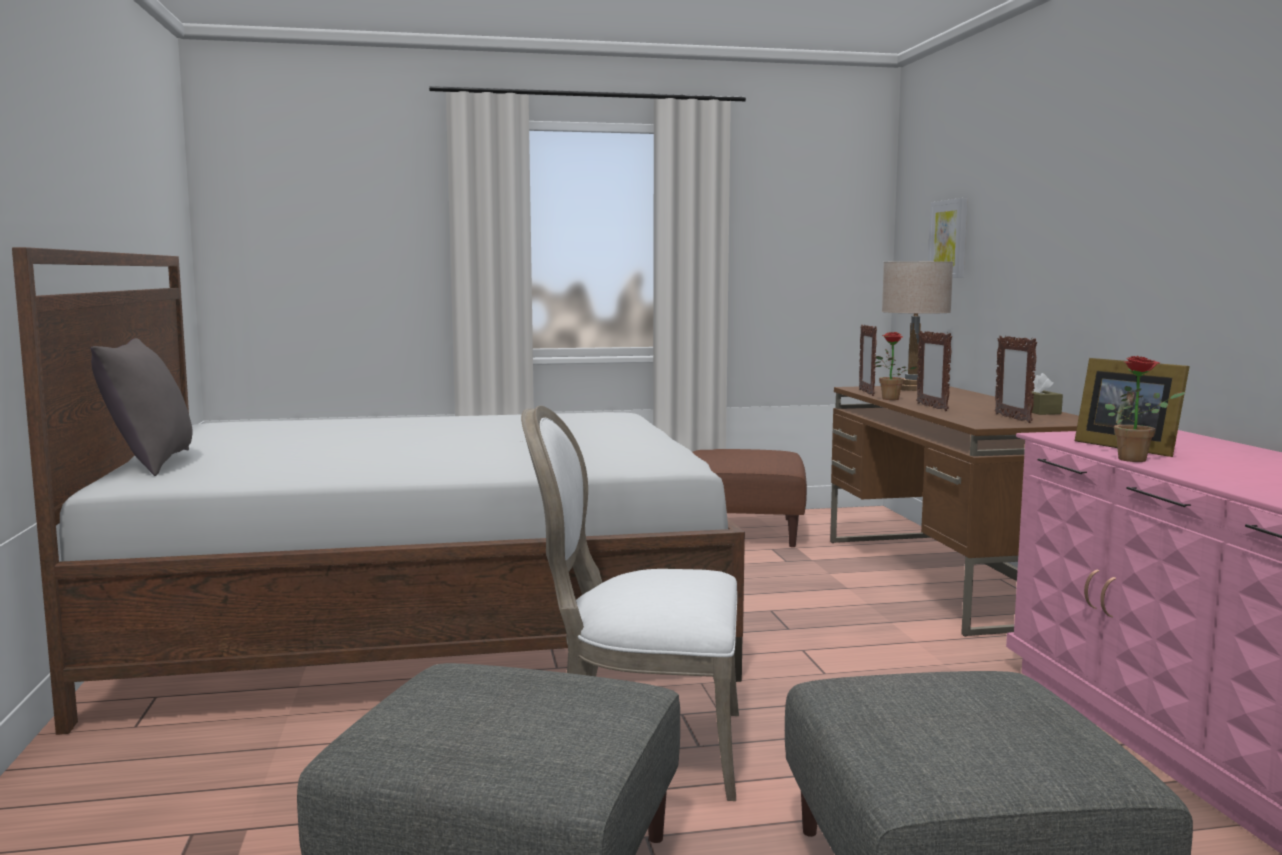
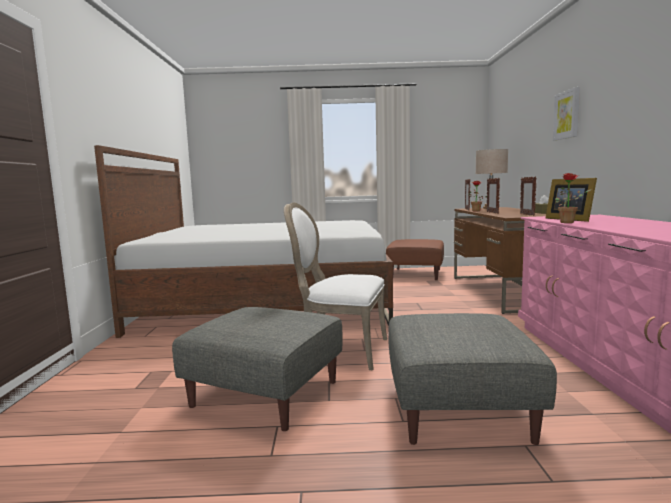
camera: 10 degrees right, 0 degrees up
grey pillow [91,338,193,476] -> none
picture [928,198,968,278] -> picture moved to [553,87,580,141]

